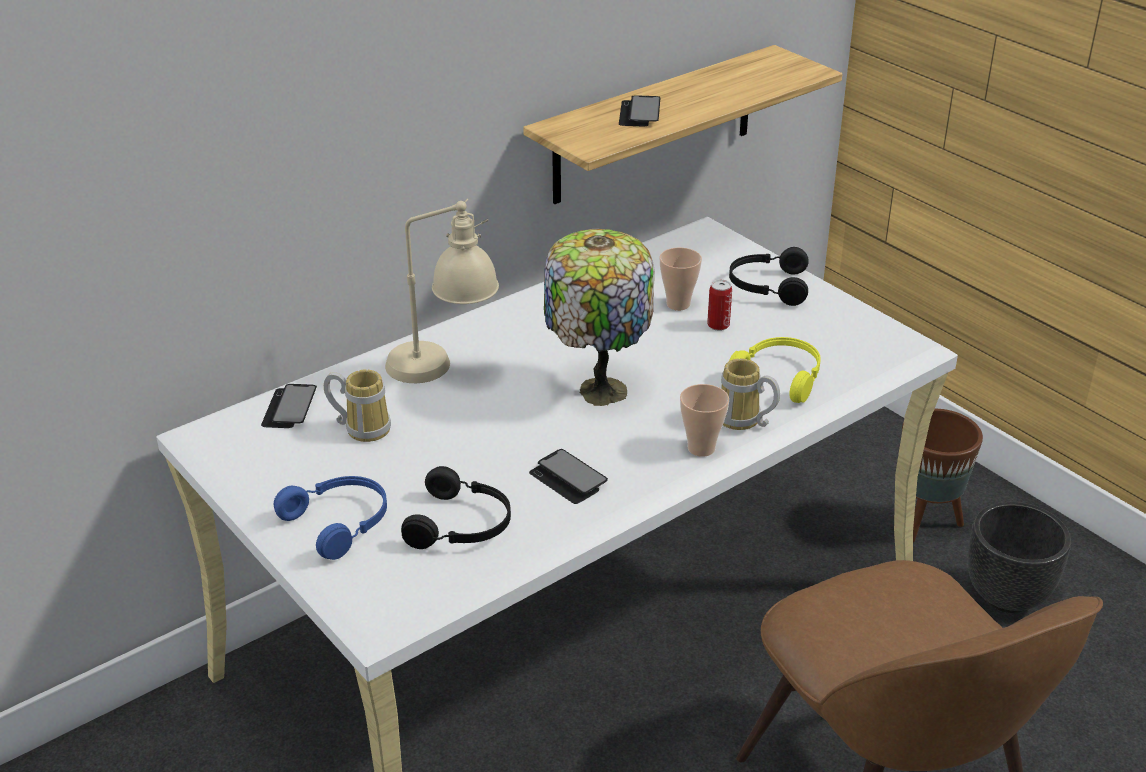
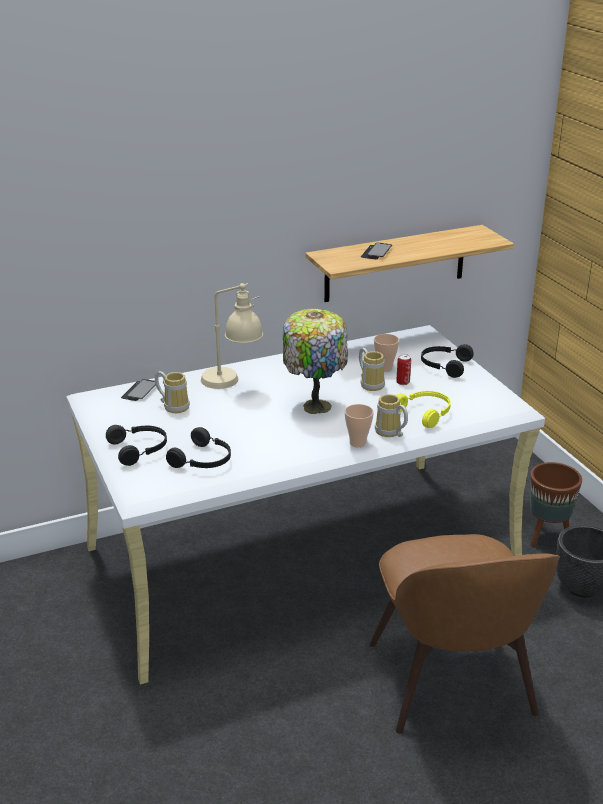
camera: 15 degrees right, 5 degrees down
blue headphones [274,476,387,560] -> black headphones [106,425,167,466]
phone [529,449,608,504] -> none
none -> mug [359,348,385,391]

